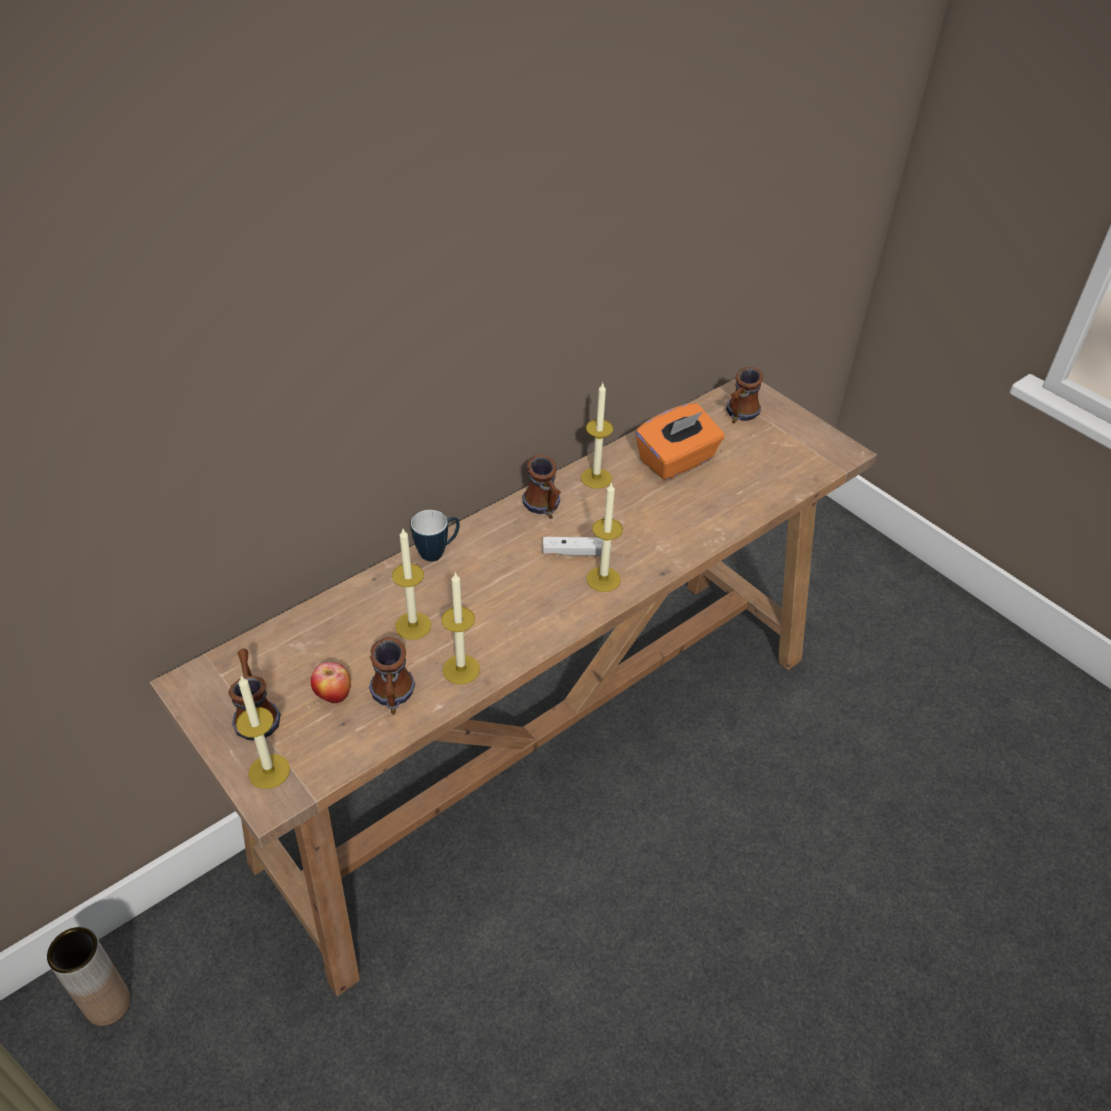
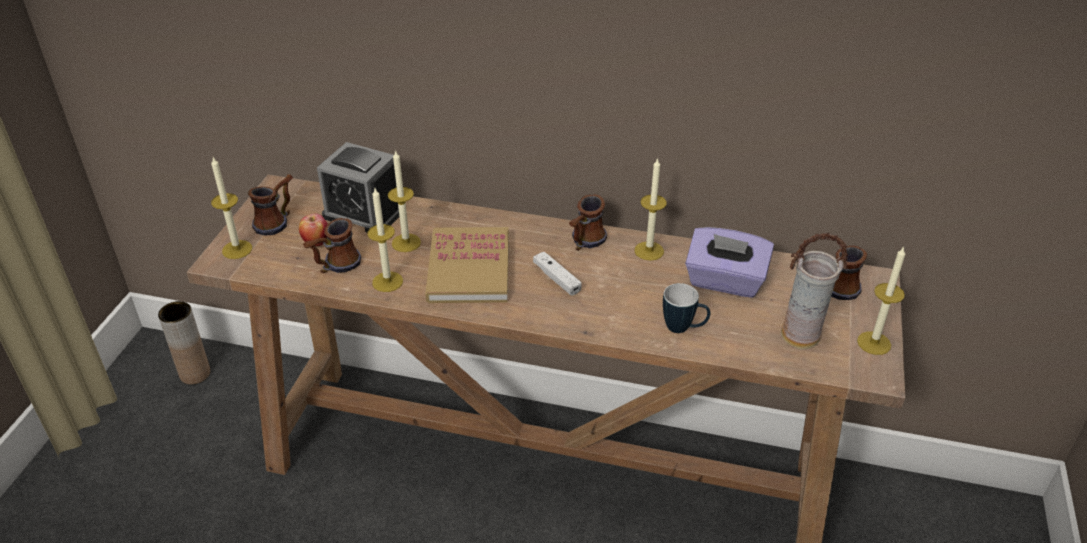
camera: 55 degrees right, 5 degrees down
mug [411,510,460,562] -> mug moved to [663,283,710,333]
candle [586,482,623,592] -> candle moved to [857,246,905,355]
orange tissue box [635,403,725,480] -> purple tissue box [685,227,774,298]
none -> alarm clock [317,142,399,233]
none -> book [425,227,509,303]
none -> vase [781,233,848,349]

